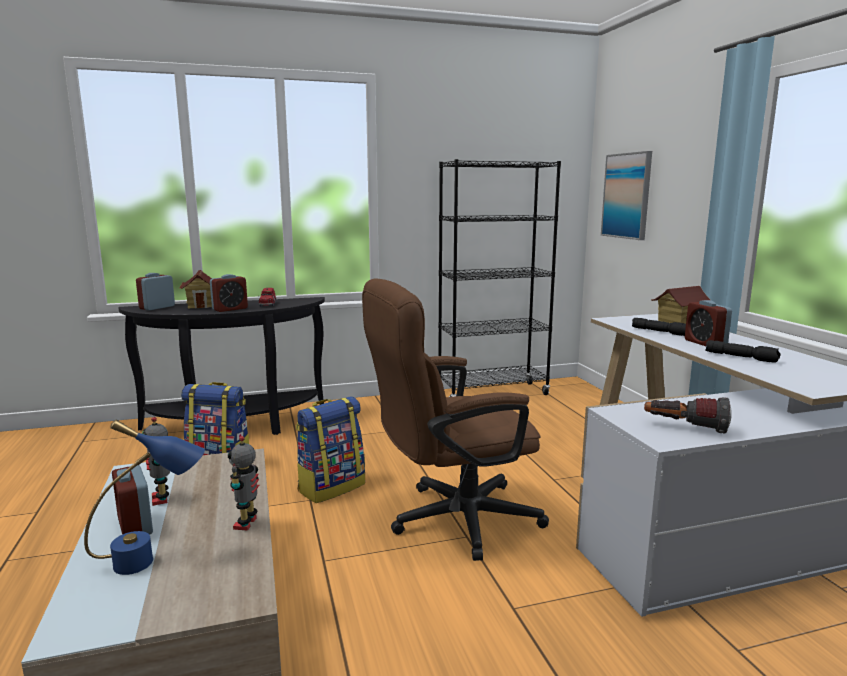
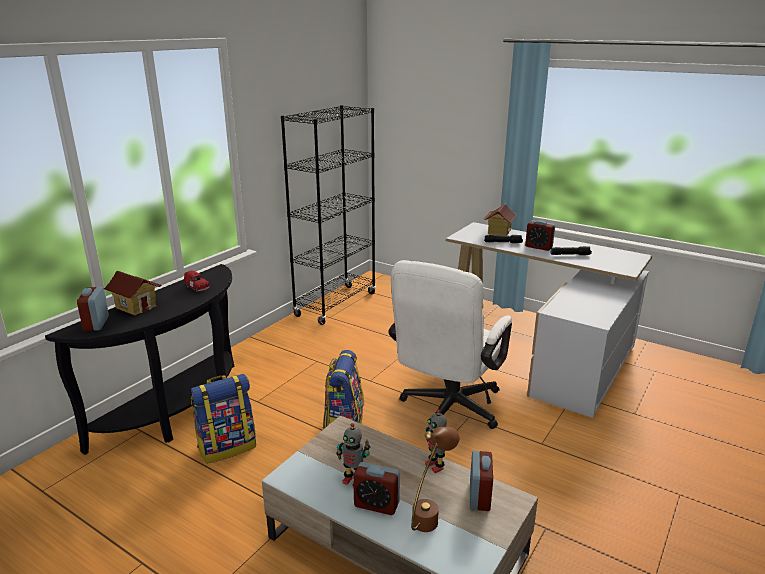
camera: 40 degrees left, 10 degrees up
blue table lamp [84,419,205,575] -> brown table lamp [411,427,459,532]
alarm clock [210,274,248,312] -> alarm clock moved to [470,451,493,511]
brown office chair [362,278,549,561] -> white office chair [389,260,512,429]
picture [601,151,652,240] -> none
flashlight [644,397,732,434] -> none

